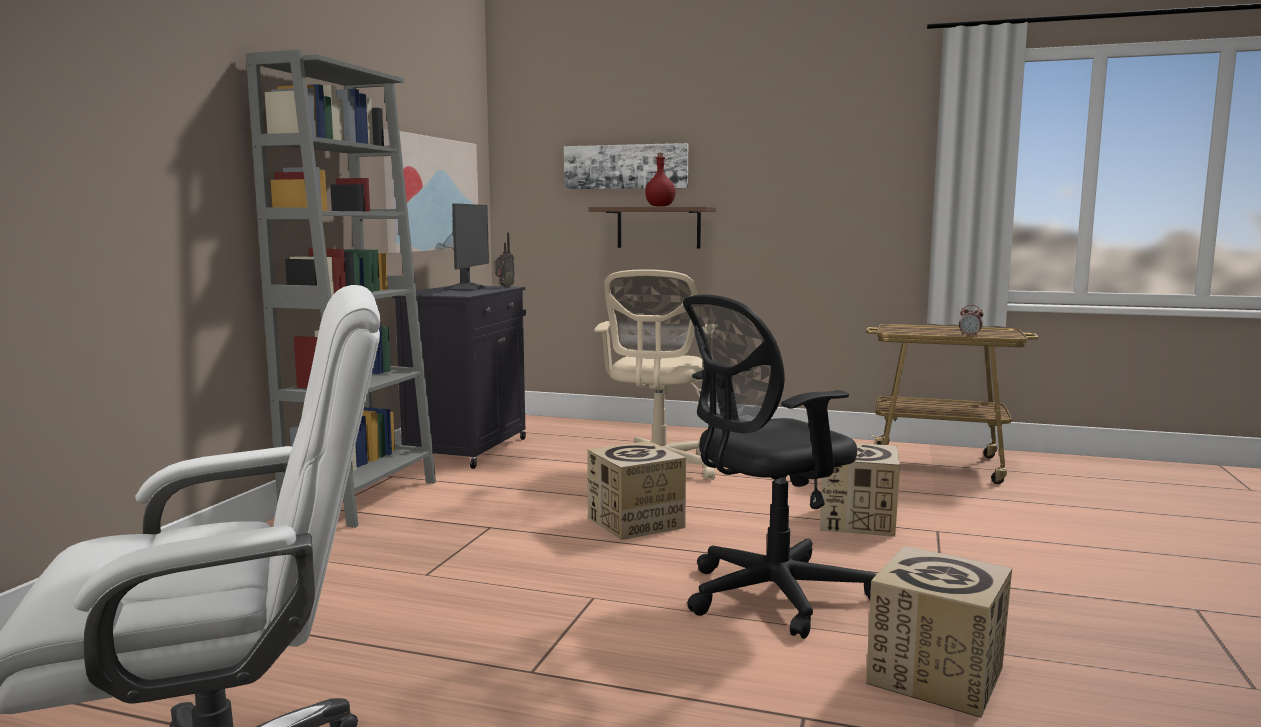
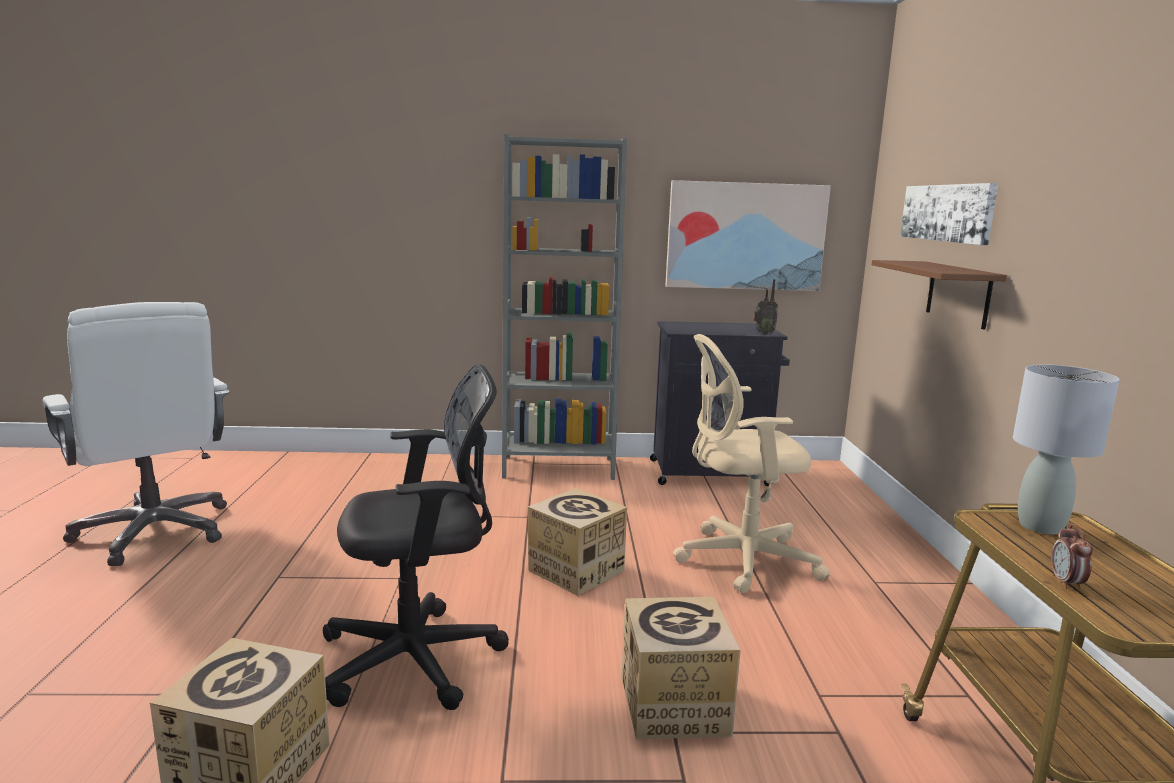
camera: 70 degrees right, 5 degrees up
monitor [444,203,489,290] -> none
red bottle [645,153,676,207] -> none
black office chair [683,294,877,639] -> black office chair turned 120 degrees clockwise [323,364,509,710]
none -> grey table lamp [1013,364,1120,534]

